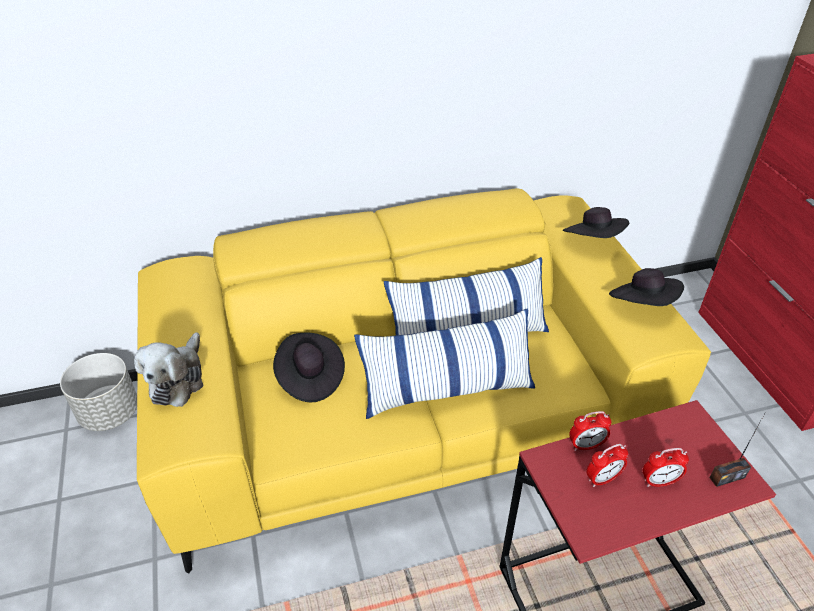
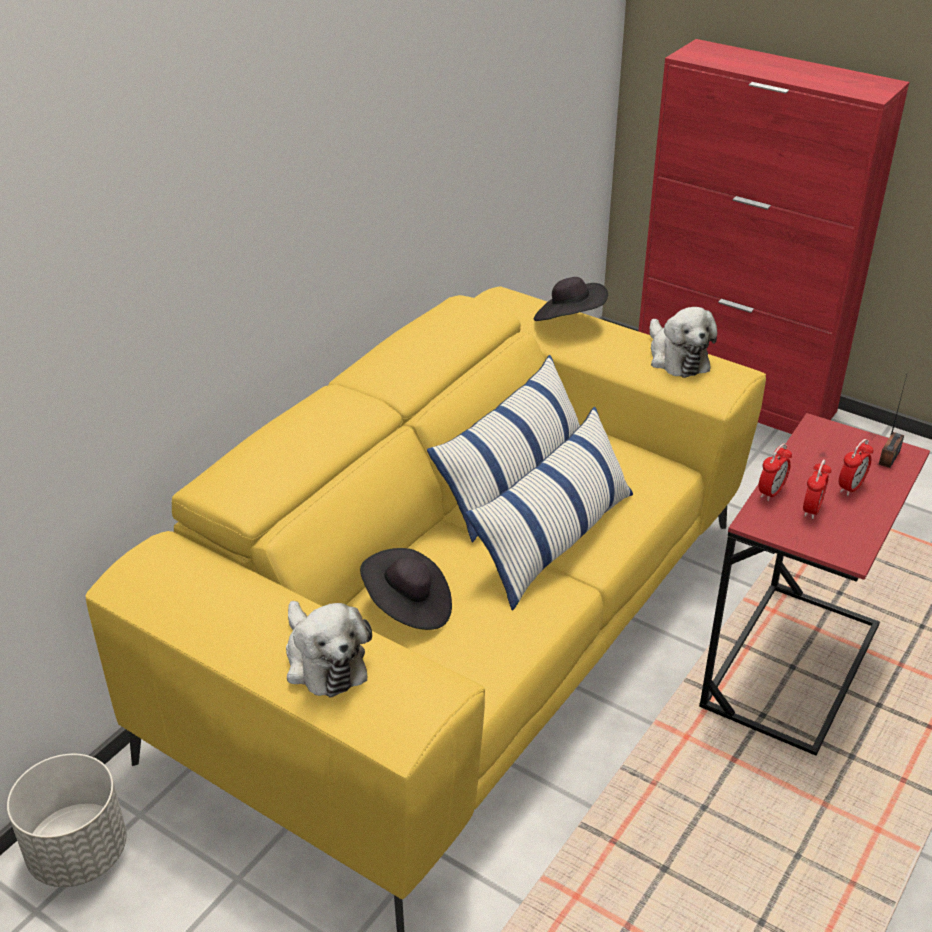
camera: 40 degrees left, 5 degrees down
black hat [609,268,684,306] -> plush toy [650,307,717,378]

